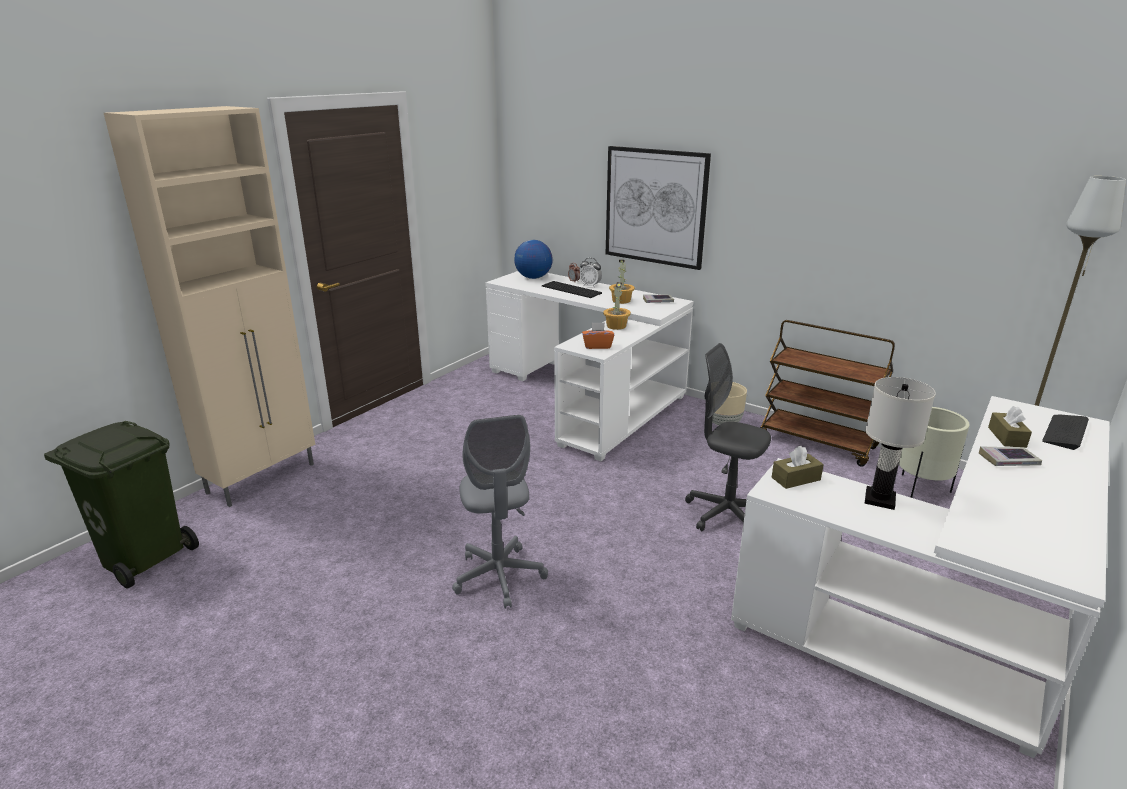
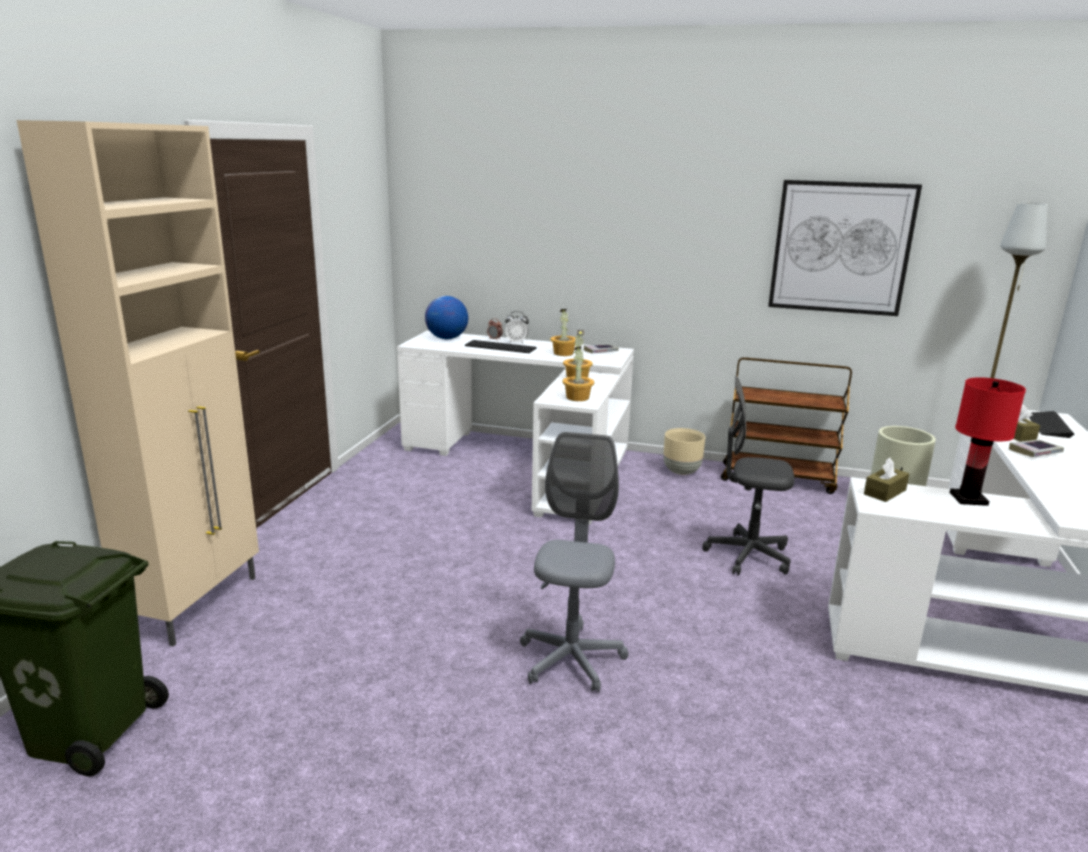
camera: 20 degrees left, 5 degrees down
grey office chair [452,415,548,608] -> grey office chair turned 135 degrees counterclockwise [520,432,629,692]
orange tissue box [582,322,614,349] -> potted plant [562,347,594,401]
picture [606,146,711,270] -> picture moved to [768,180,922,316]
white table lamp [865,377,936,510] -> red table lamp [950,377,1026,506]

